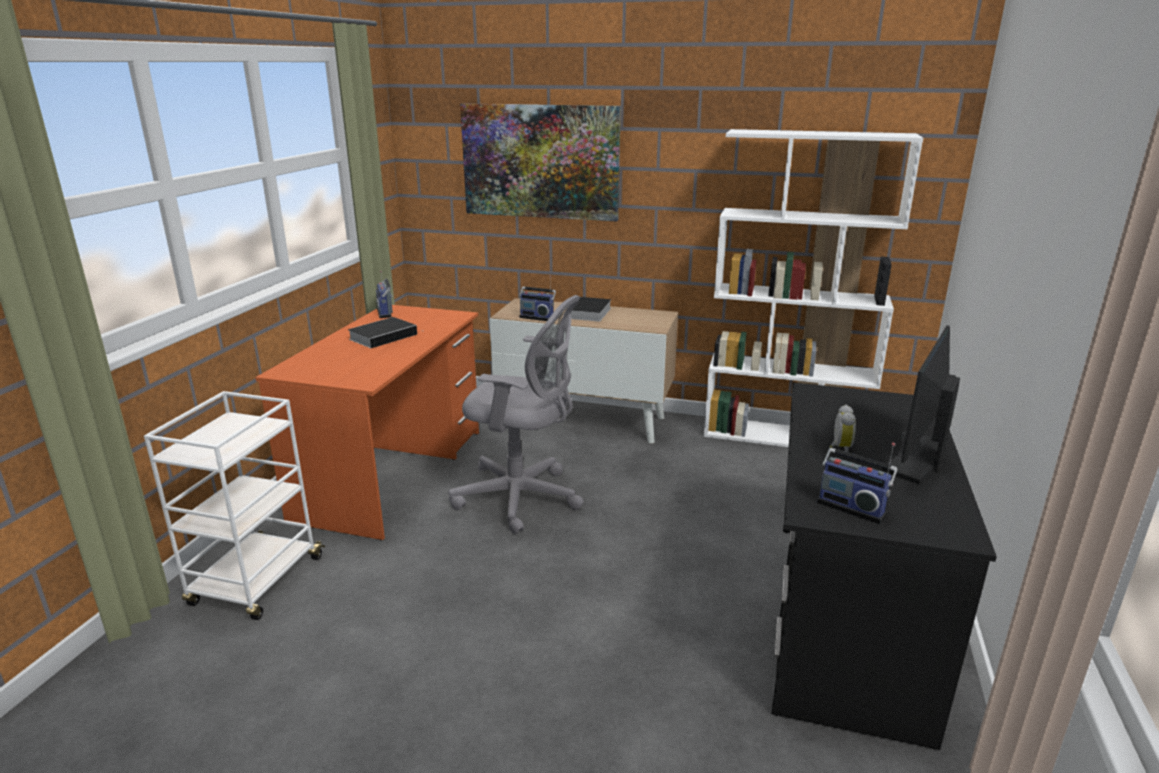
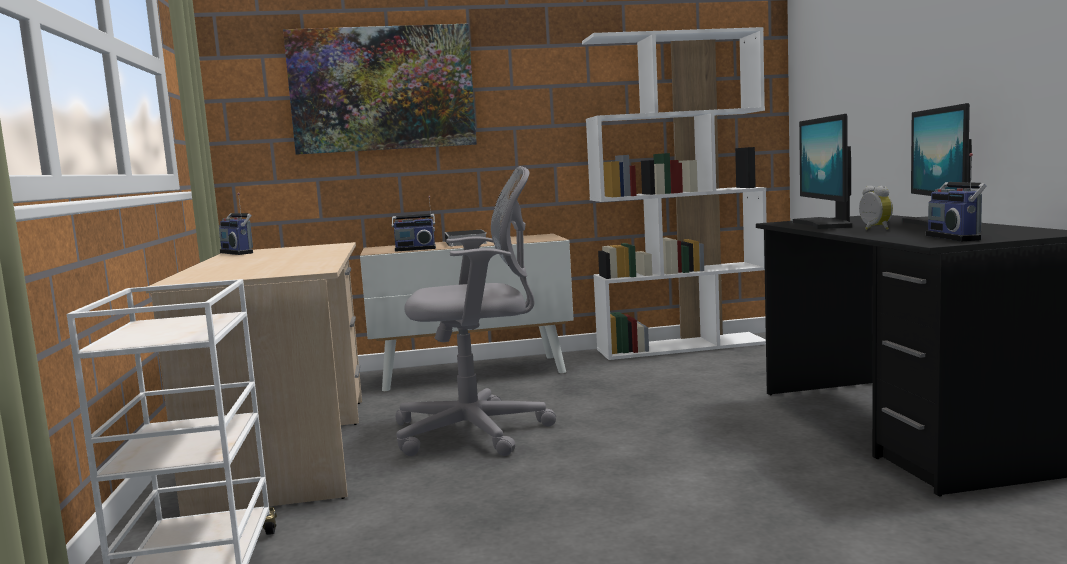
camera: 25 degrees left, 15 degrees down
orange desk [255,305,479,540] -> beige desk [146,242,362,517]
book [348,317,421,348] -> none
radio [817,443,898,524] -> radio turned 75 degrees clockwise [926,153,986,241]
none -> monitor [792,114,852,229]

